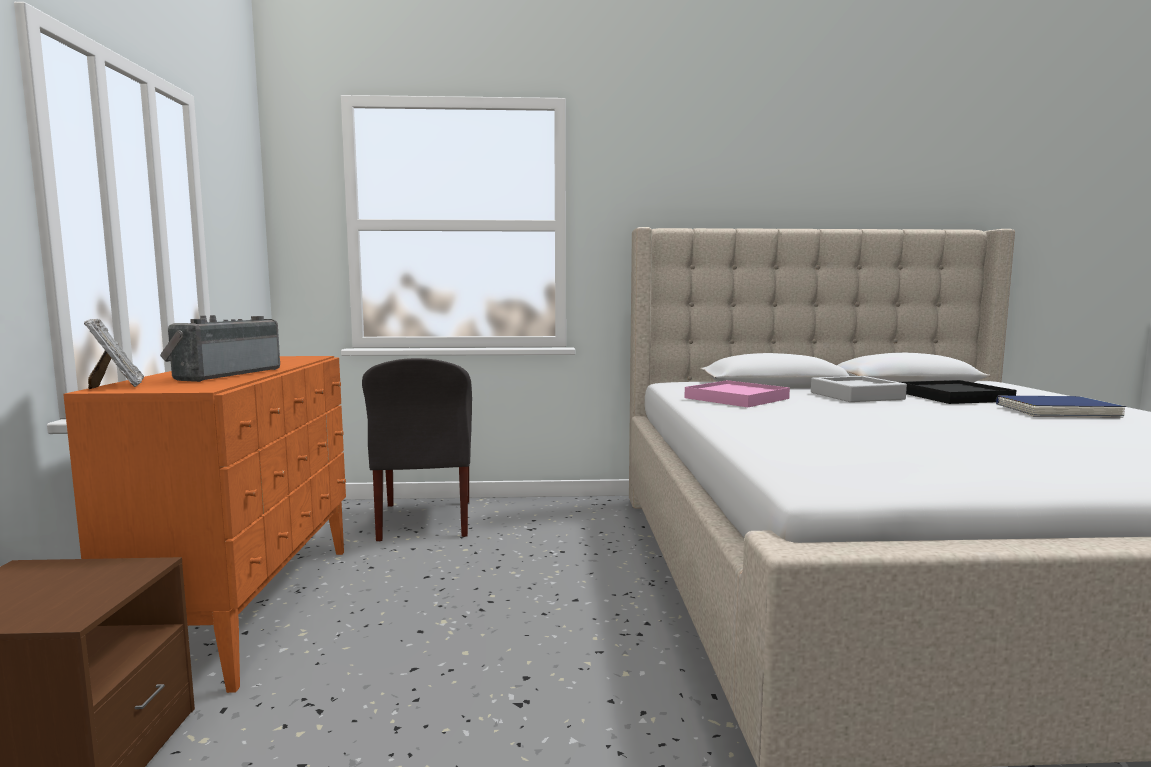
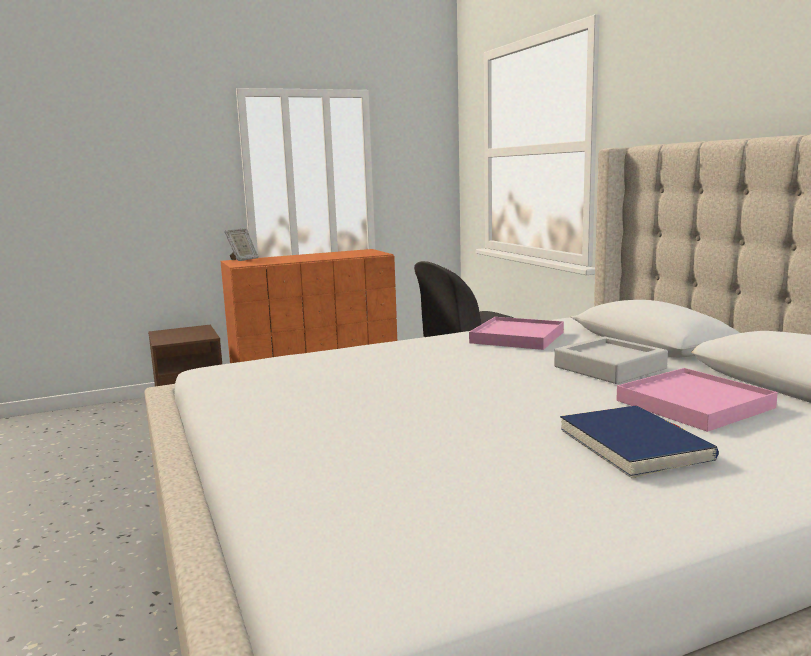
camera: 70 degrees right, 5 degrees up
radio [160,315,280,382] -> none
black tray [900,380,1016,404] -> pink tray [616,368,778,432]

